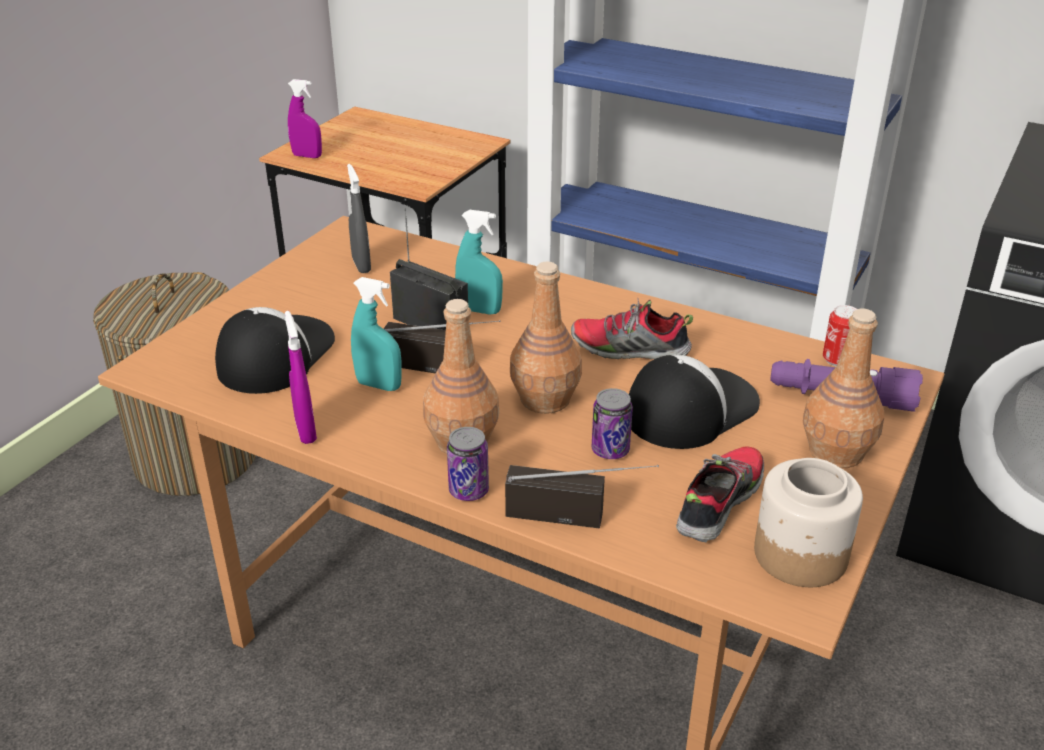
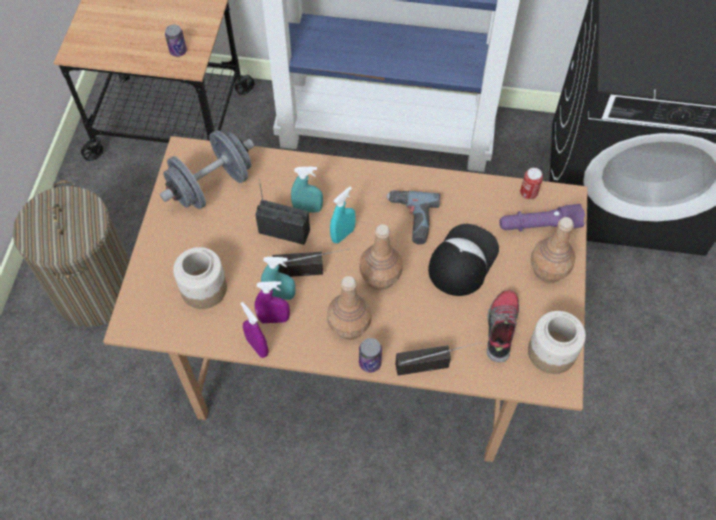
camera: 20 degrees left, 25 degrees up
cap [215,307,335,394] -> jar [173,247,227,309]
purple spray bottle [288,79,322,158] -> purple spray bottle moved to [255,281,290,323]
grey spray bottle [347,164,371,273] -> grey dumbbell [160,130,254,209]
shoe [571,298,693,360] -> power drill [386,190,441,244]
can [592,388,633,459] -> can moved to [165,25,187,57]
none -> turquoise spray bottle [330,187,356,243]

